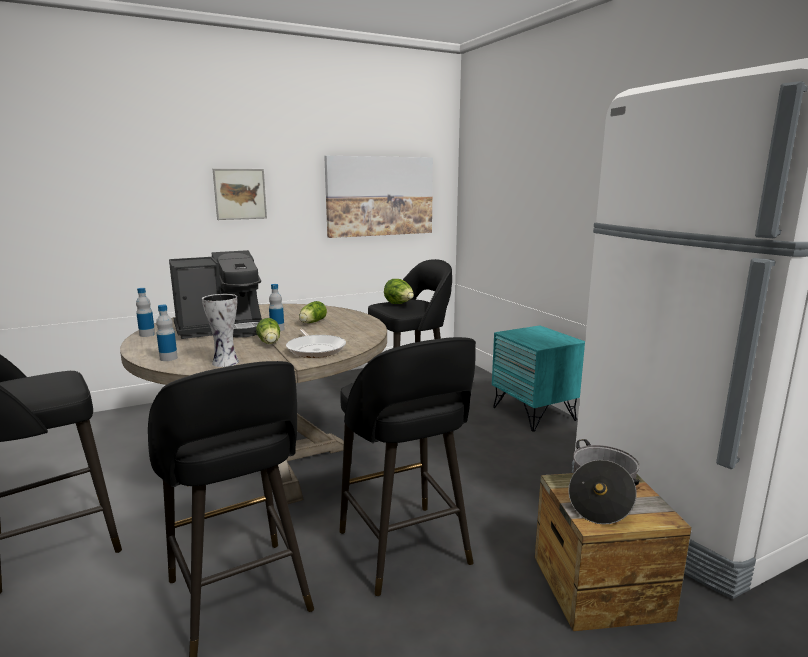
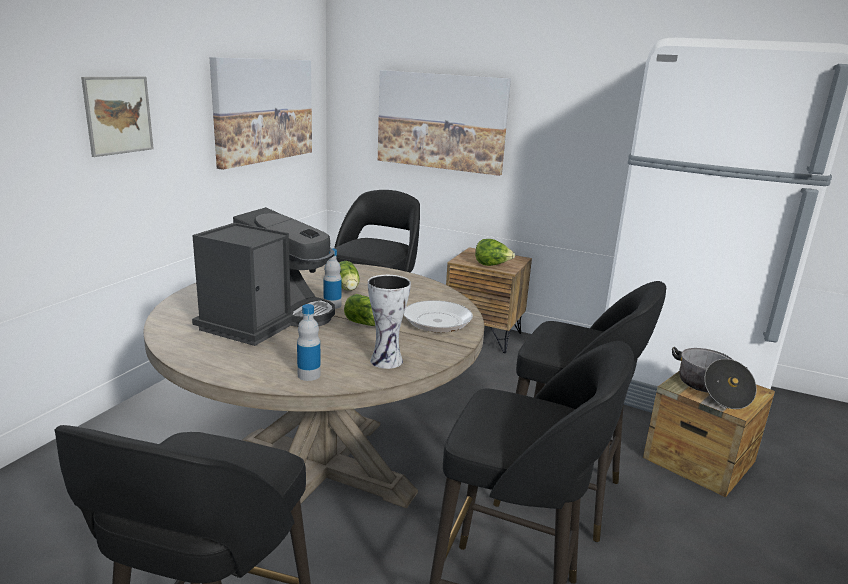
camera: 40 degrees left, 5 degrees up
bottle [136,288,155,337] -> none
lettuce [384,279,414,304] -> lettuce moved to [475,239,515,266]
turquoise nightstand [492,325,585,432] -> brown nightstand [446,247,532,353]
none -> picture [378,70,511,176]

